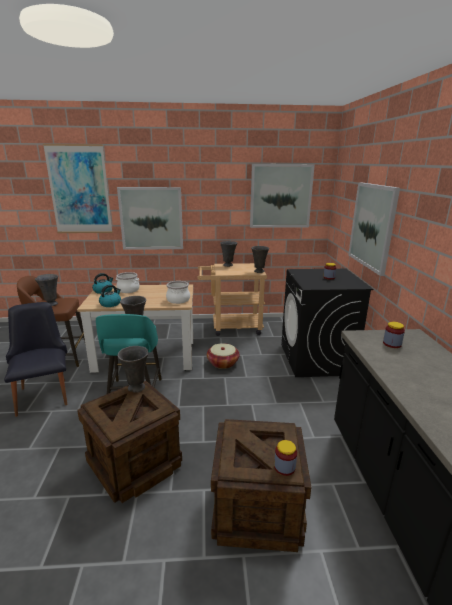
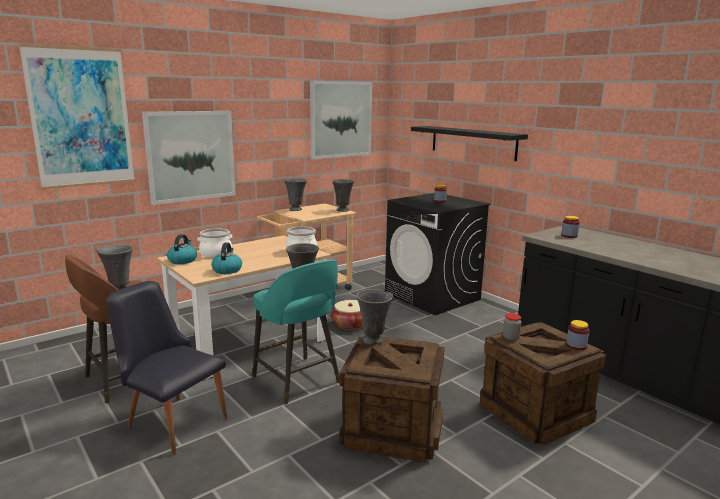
camera: 35 degrees left, 5 degrees down
picture [348,182,400,276] -> black shelf [411,126,528,161]
none -> jar [503,313,521,341]

